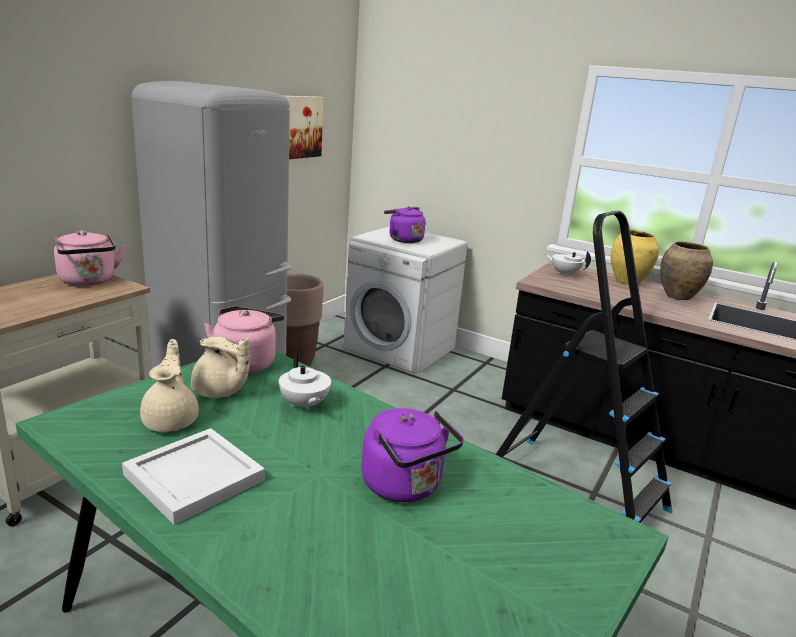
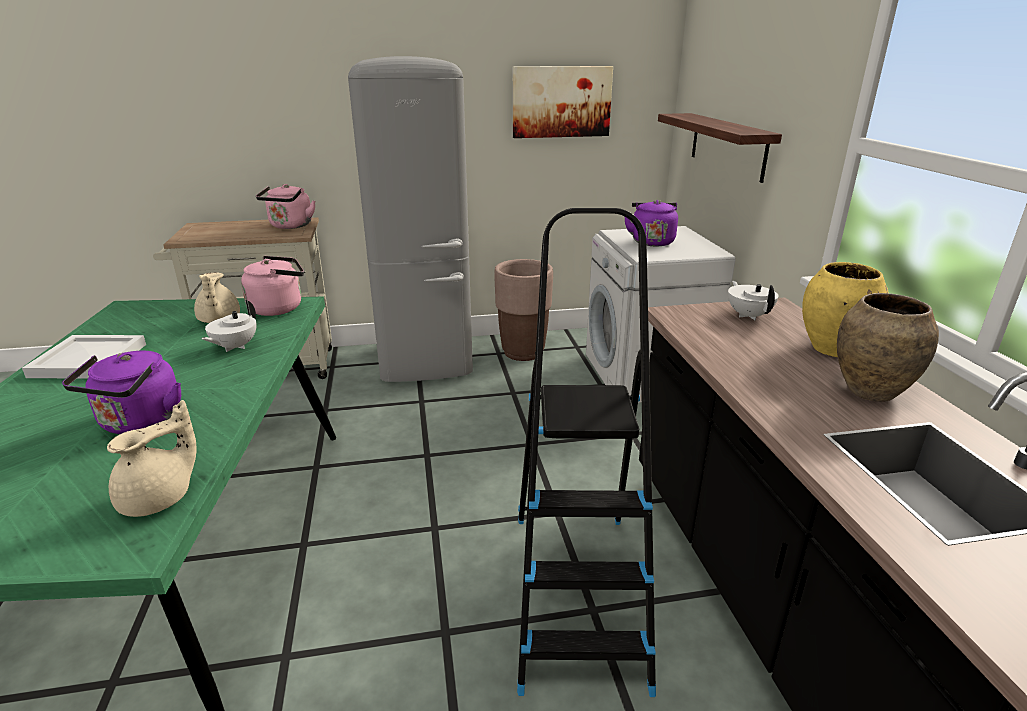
camera: 50 degrees right, 5 degrees up
beige teapot [140,339,199,432] -> beige teapot moved to [107,400,196,517]
none -> shelf [658,113,782,183]

